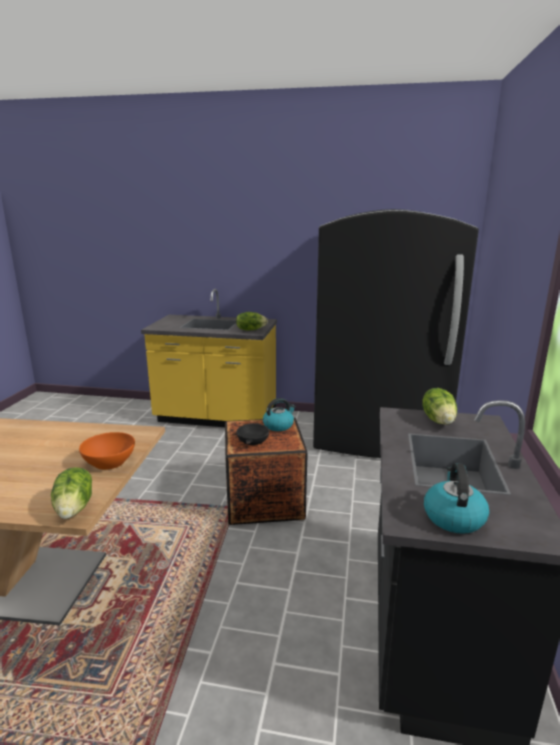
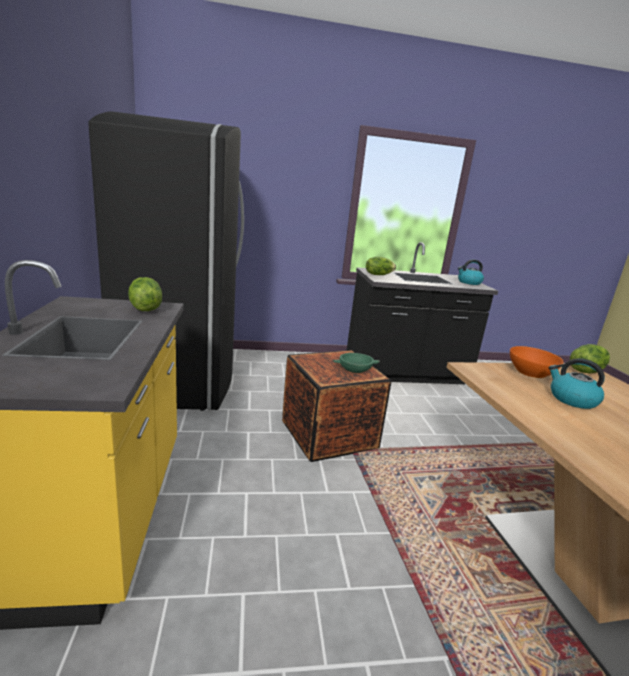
camera: 110 degrees left, 0 degrees up
black bowl [236,423,269,445] -> green bowl [333,353,380,373]
kettle [263,398,296,431] -> kettle moved to [548,358,605,409]

